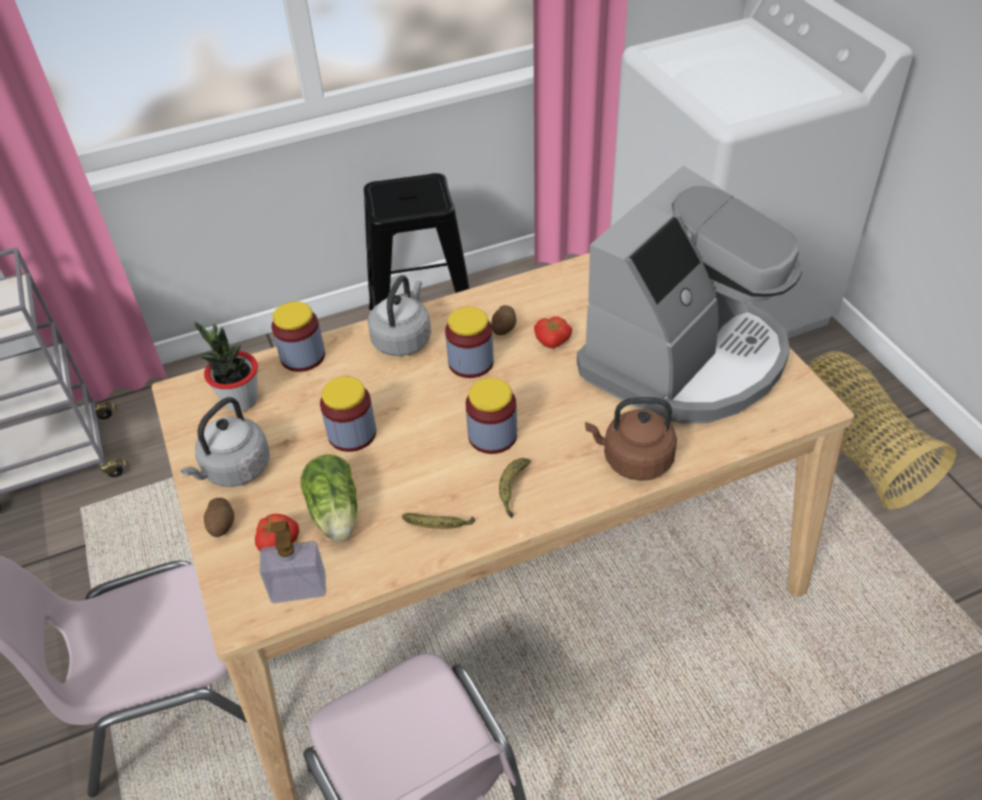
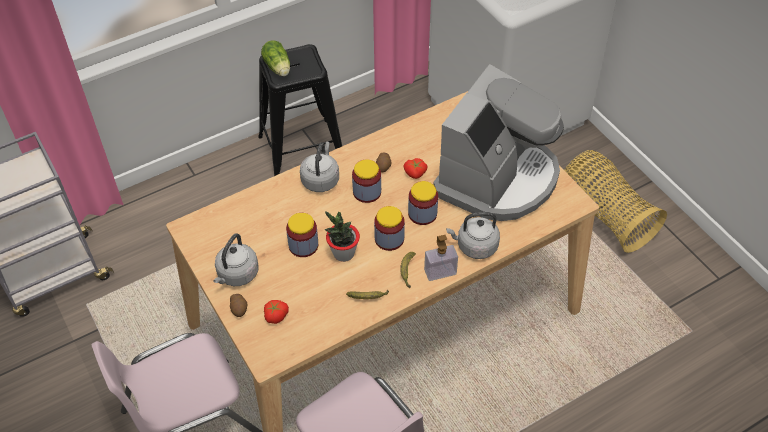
camera: 10 degrees left, 5 degrees up
potted plant [194,321,258,412] -> potted plant moved to [325,211,360,262]
soap dispenser [260,521,326,603] -> soap dispenser moved to [424,235,458,281]
jar [271,301,325,372] -> jar moved to [408,181,438,225]
lettuce [301,454,357,541] -> lettuce moved to [261,40,290,76]
brown kettle [585,397,677,481] -> grey kettle [446,212,500,259]

